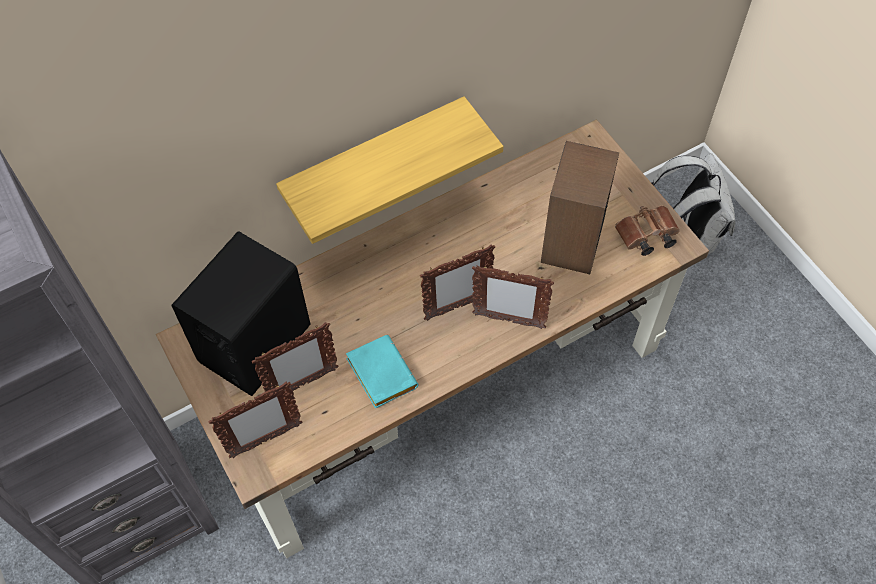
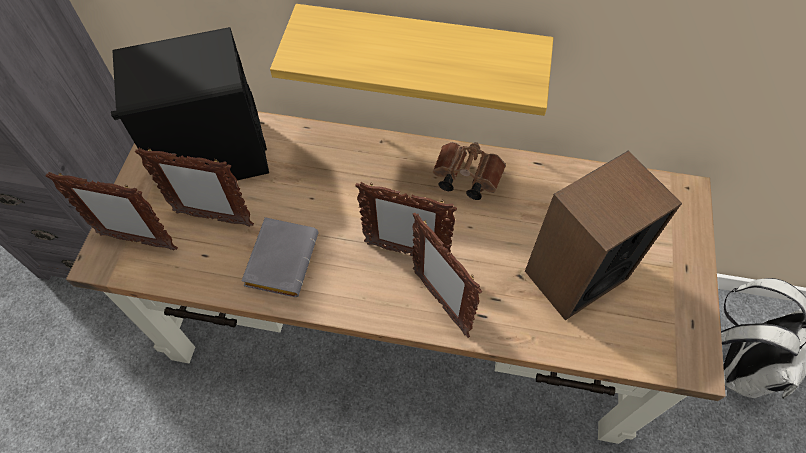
camera: 40 degrees right, 0 degrees up
turquoise book [346,335,419,409] -> grey book [241,217,319,297]
brown binoculars [615,205,680,256] -> brown binoculars moved to [432,142,506,200]

